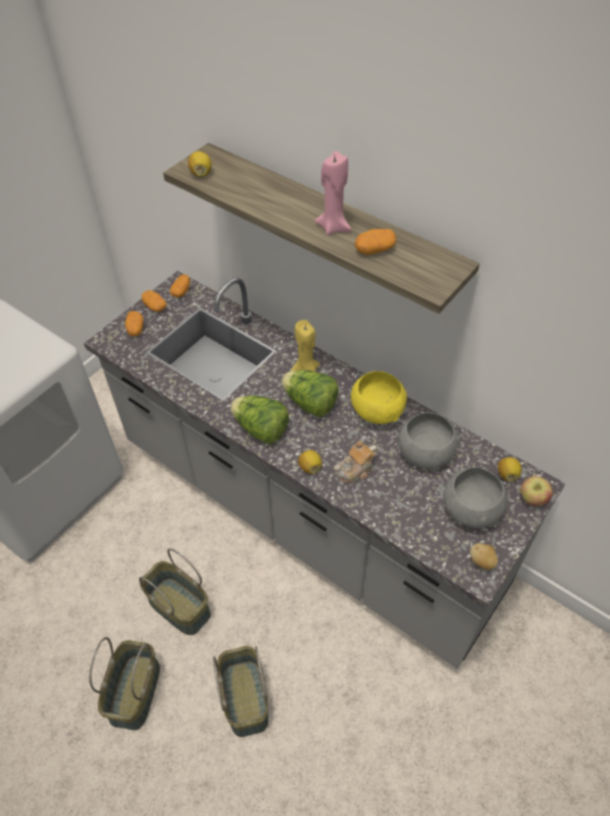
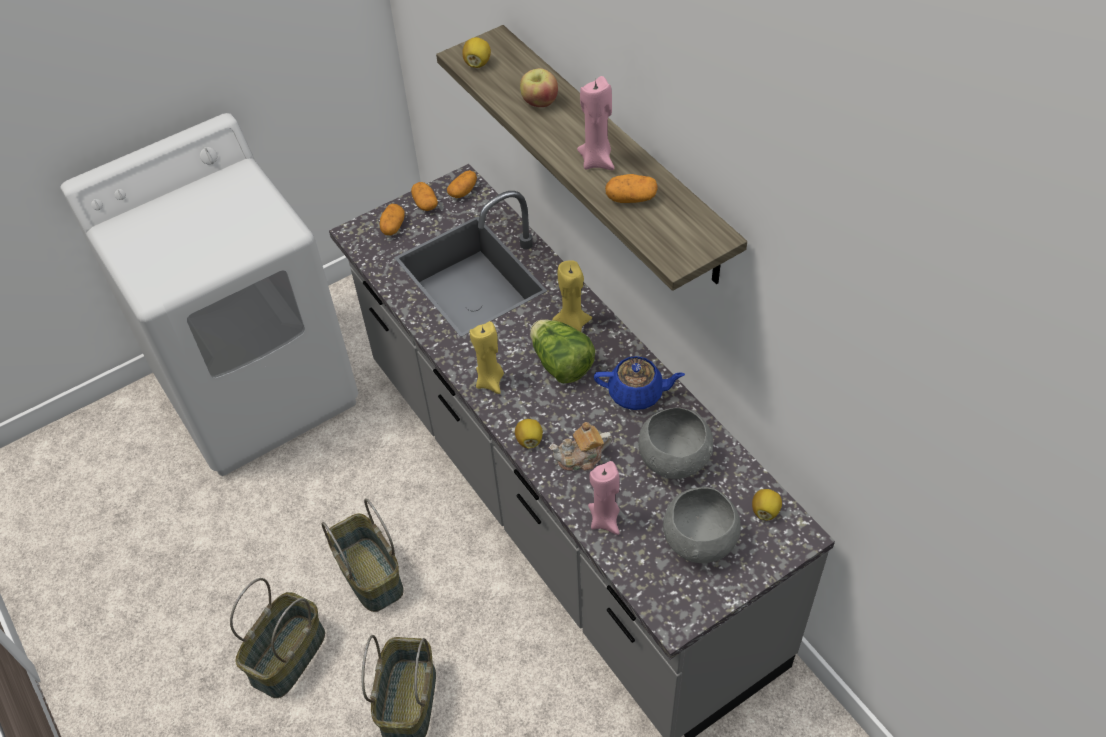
camera: 20 degrees right, 0 degrees up
lettuce [230,395,289,444] -> yellow candle [470,321,504,394]
yellow bowl [351,371,407,424] -> blue teapot [594,356,685,410]
potato [470,543,498,570] -> none
apple [520,476,553,506] -> apple moved to [520,68,558,107]
none -> pink candle [588,461,620,535]

